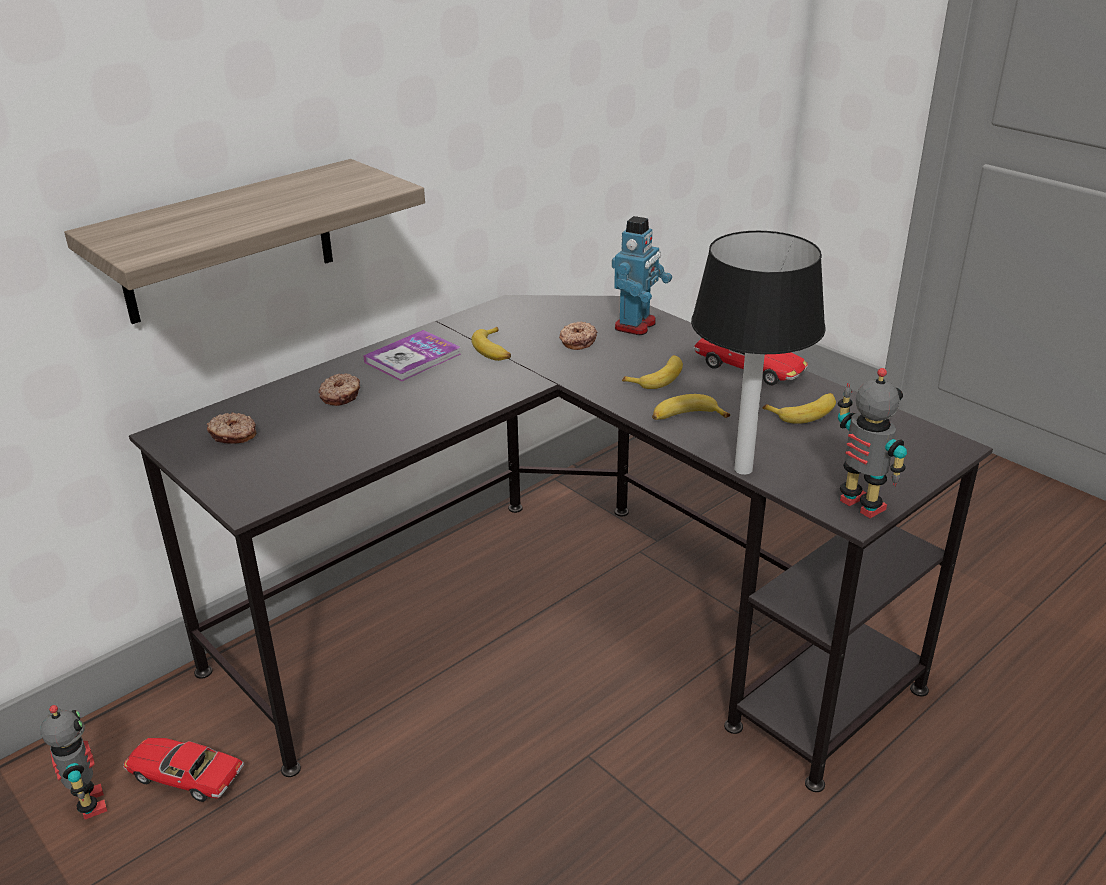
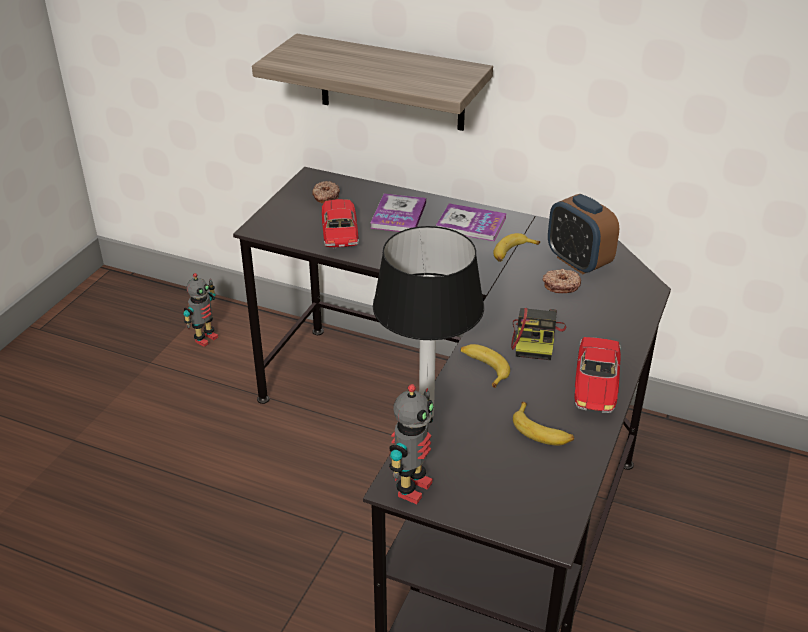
camera: 65 degrees right, 5 degrees up
toy car [123,738,244,802] -> toy car moved to [322,199,359,248]
donut [318,373,360,406] -> book [370,193,426,232]
toy robot [612,216,672,335] -> none
banana [622,355,683,389] -> camera [511,308,566,360]
none -> alarm clock [548,194,619,274]

